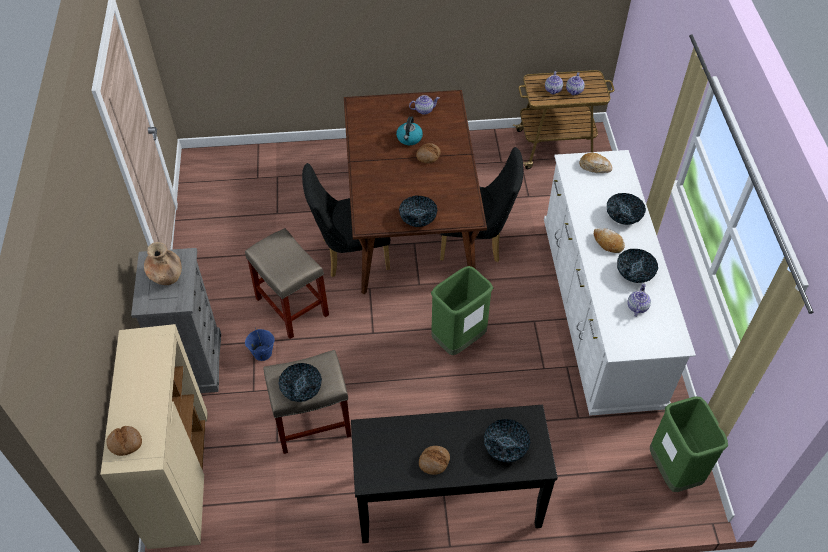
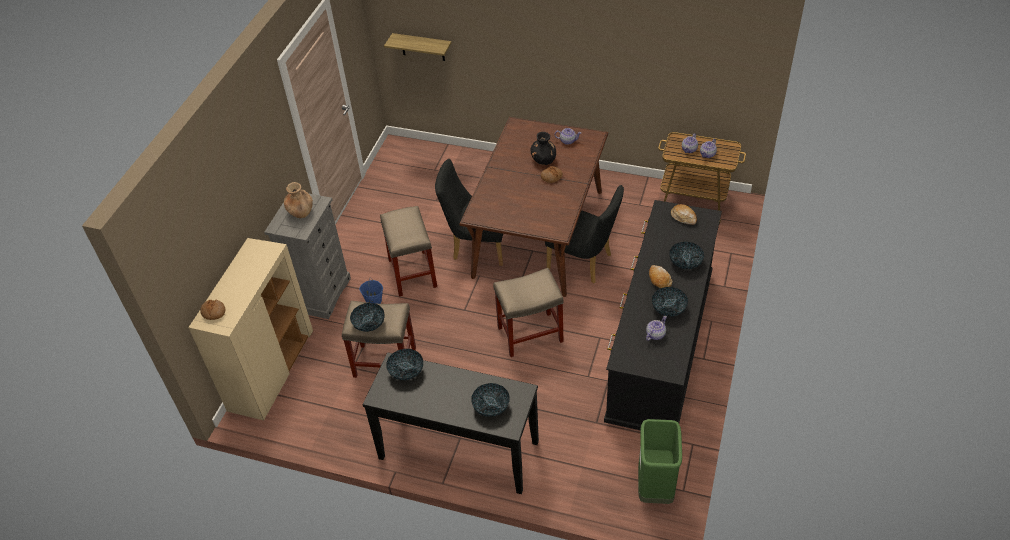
camera: 25 degrees right, 5 degrees down
kettle [396,116,423,145] -> black vase [530,132,556,165]
bowl [399,196,437,227] -> bowl moved to [386,349,423,380]
bread [419,446,450,475] -> none
green trash can [431,266,493,355] -> beige stool [493,268,563,357]
white dresser [544,150,696,416] -> black dresser [604,200,722,430]
none -> shelf [384,33,451,61]

